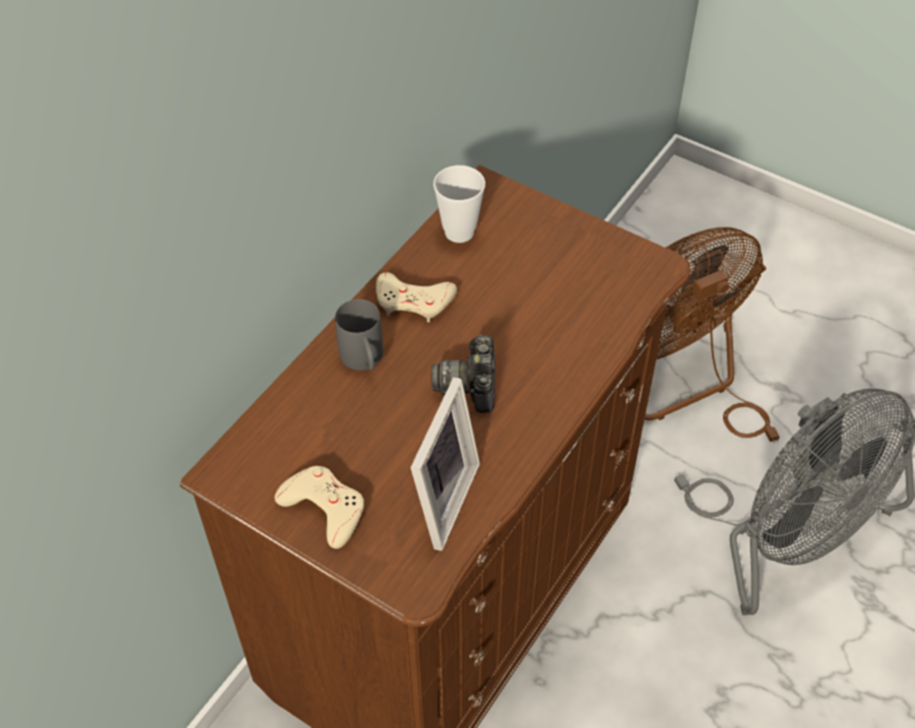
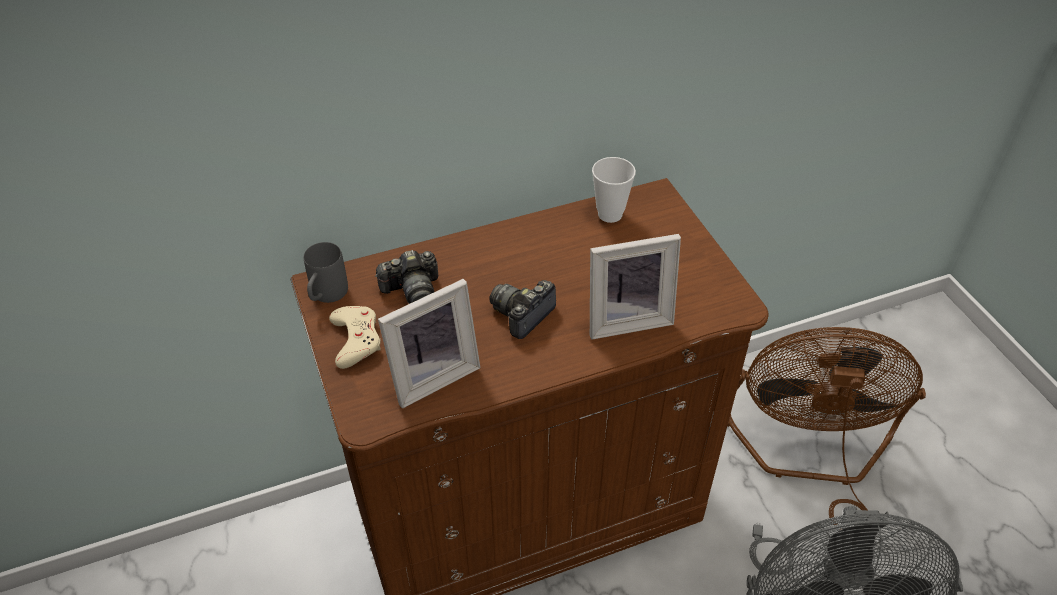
camera: 35 degrees right, 5 degrees down
grey mug [335,299,383,370] -> grey mug moved to [304,242,348,303]
beige game controller [376,272,457,322] -> none
none -> camera [375,250,438,304]
none -> picture frame [590,234,681,339]

